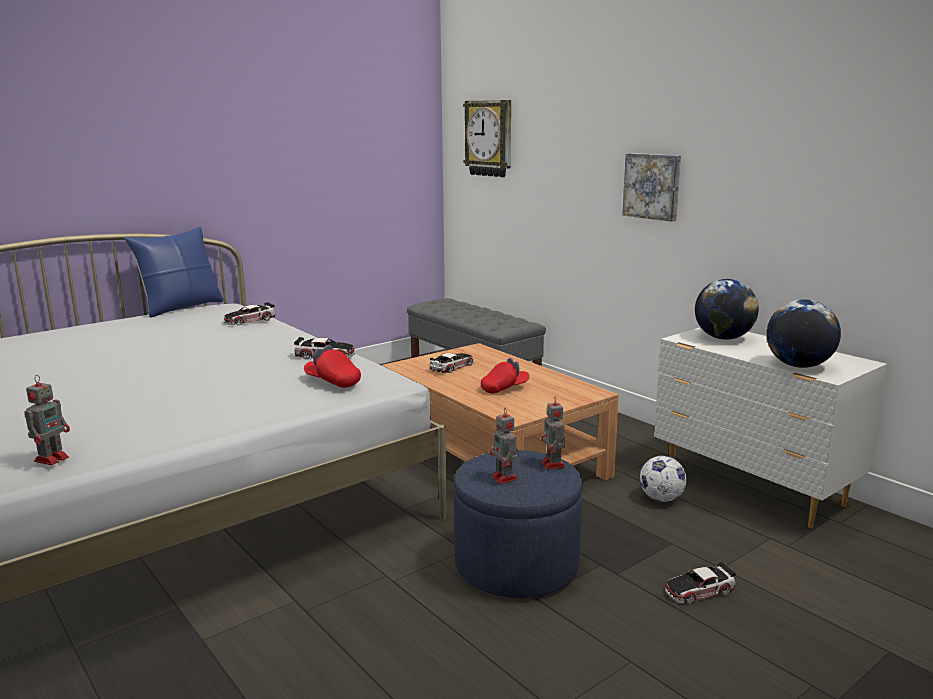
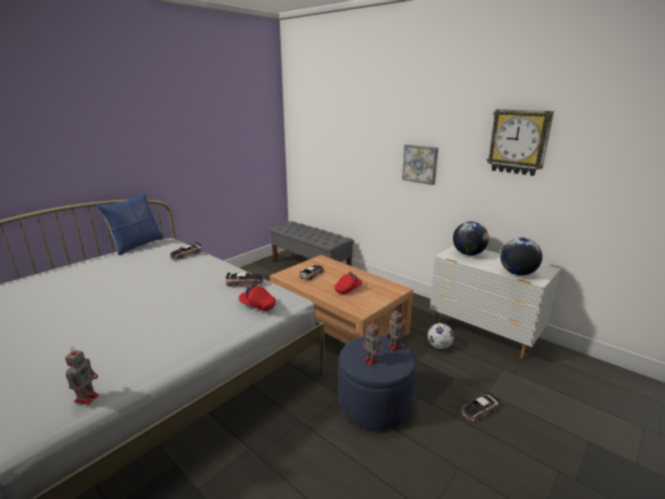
camera: 10 degrees left, 5 degrees up
wall clock [463,100,511,177] -> wall clock moved to [487,109,554,176]

